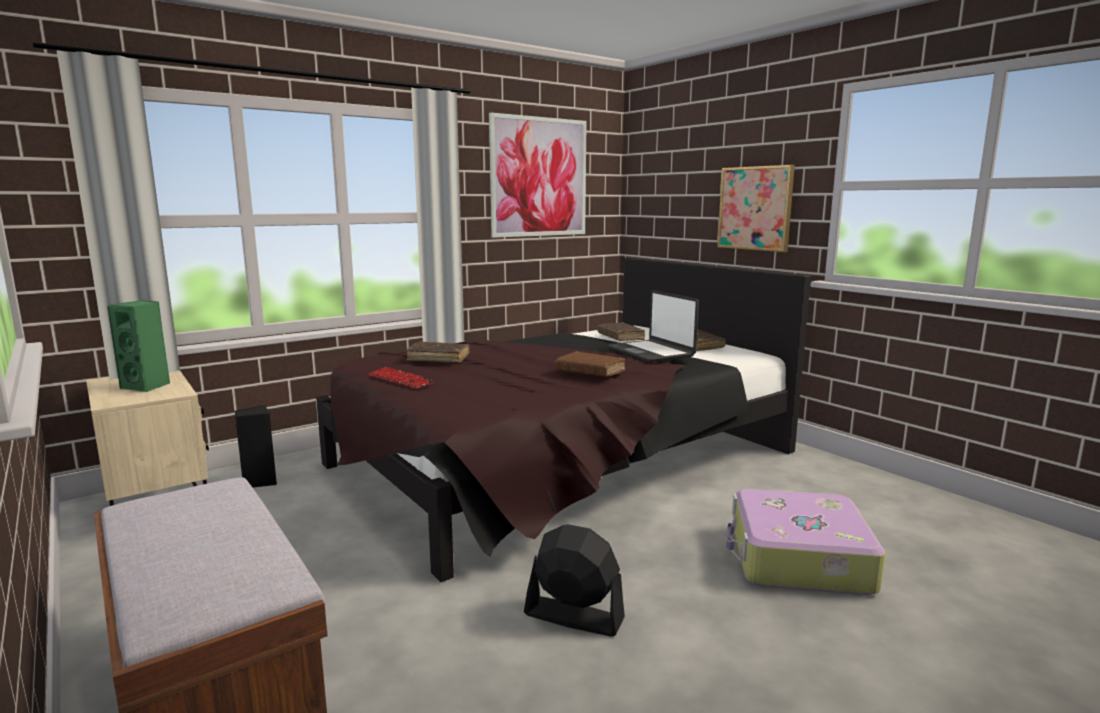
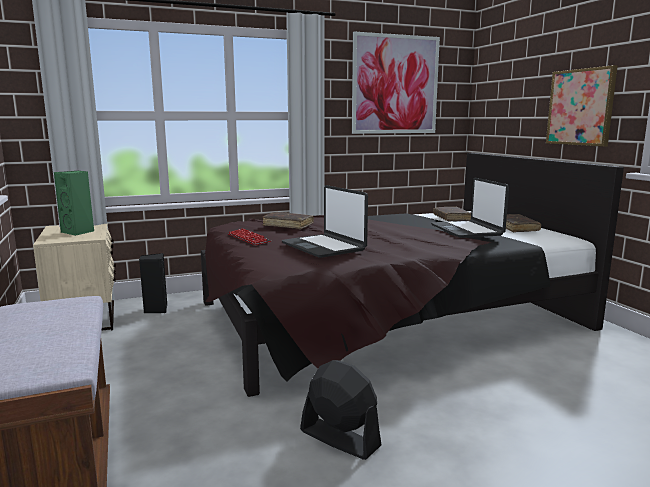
camera: 15 degrees right, 0 degrees up
brown book [555,351,625,377] -> none
suitcase [726,489,885,595] -> none
none -> laptop [282,185,368,258]

